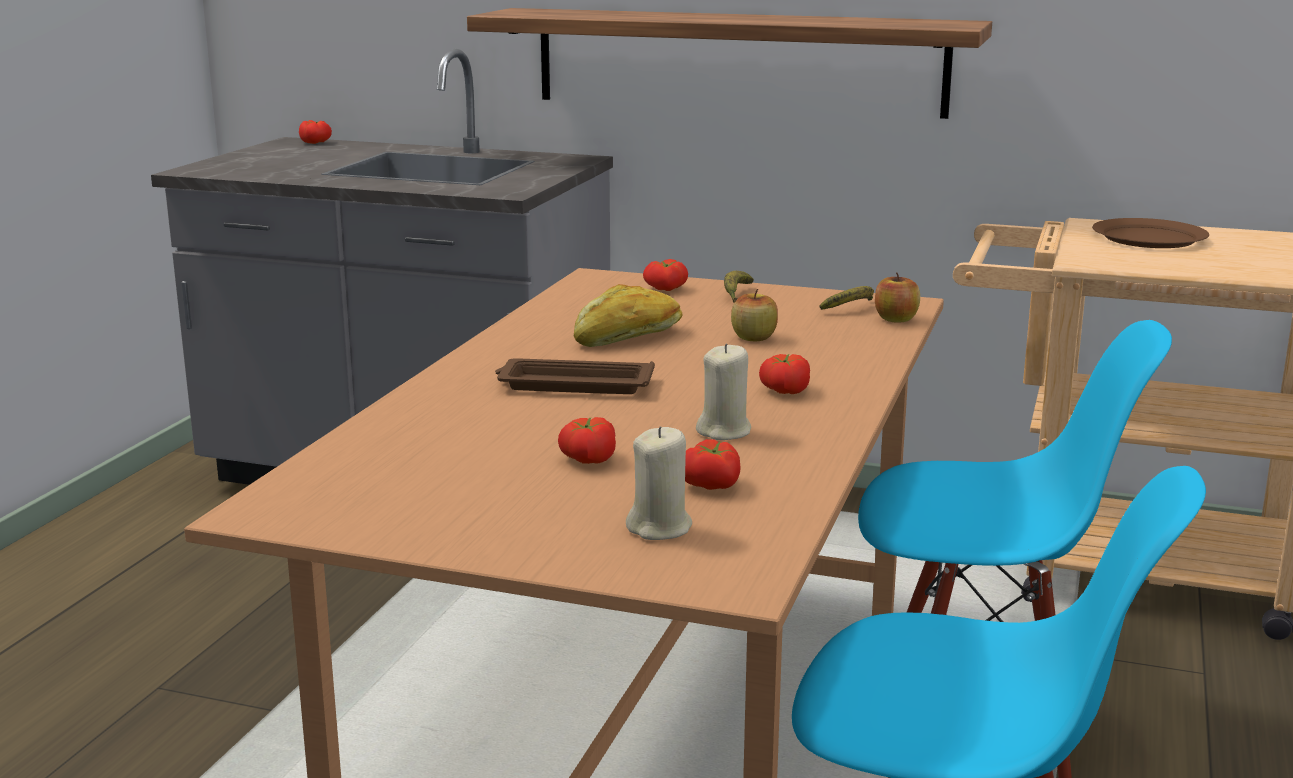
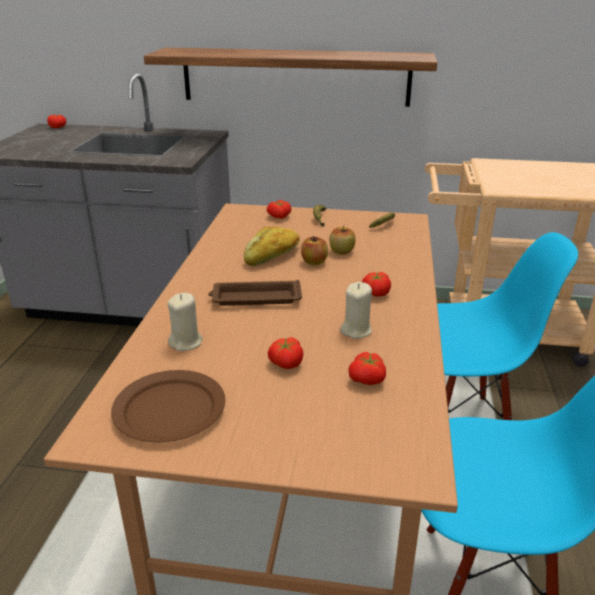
camera: 10 degrees left, 10 degrees up
beige candle [626,426,692,540] -> beige candle moved to [168,293,203,351]
apple [875,272,920,323] -> apple moved to [301,235,328,265]
brown plate [1092,218,1209,248] -> brown plate moved to [111,370,225,442]

